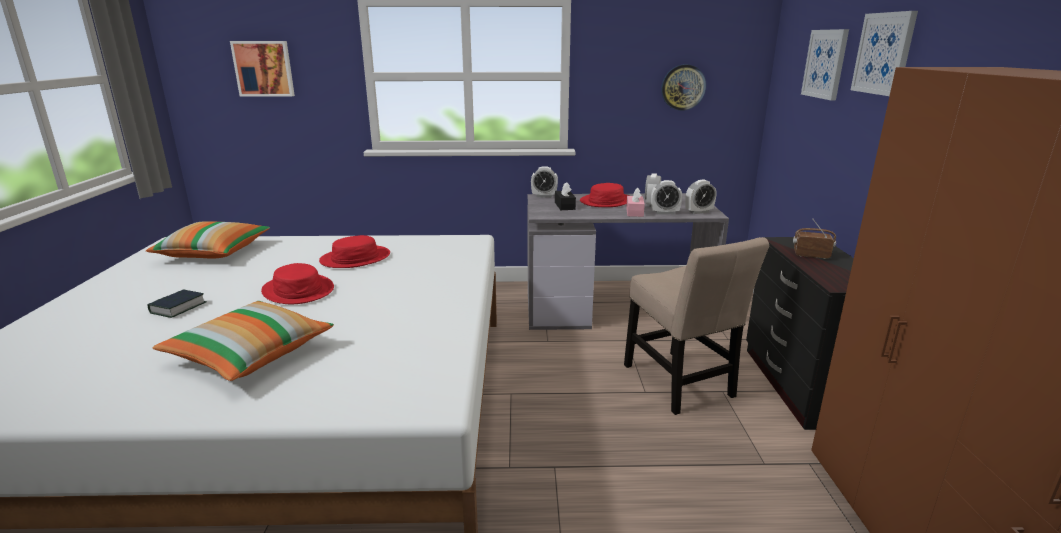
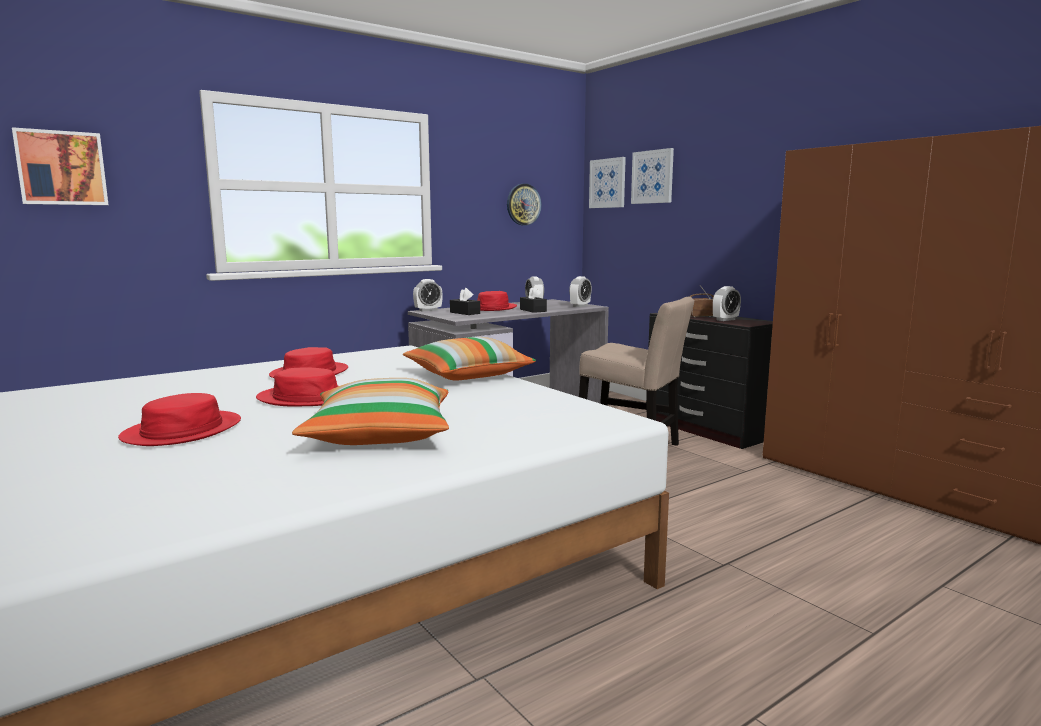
camera: 35 degrees left, 10 degrees down
pillow [146,221,270,258] -> pillow moved to [403,337,536,381]
book [148,289,206,318] -> red hat [118,393,241,446]
pink tissue box [626,188,645,217] -> black tissue box [520,286,547,313]
alarm clock [651,180,682,214] -> alarm clock moved to [713,286,741,321]
picture [851,11,918,96] -> picture moved to [589,157,626,208]

